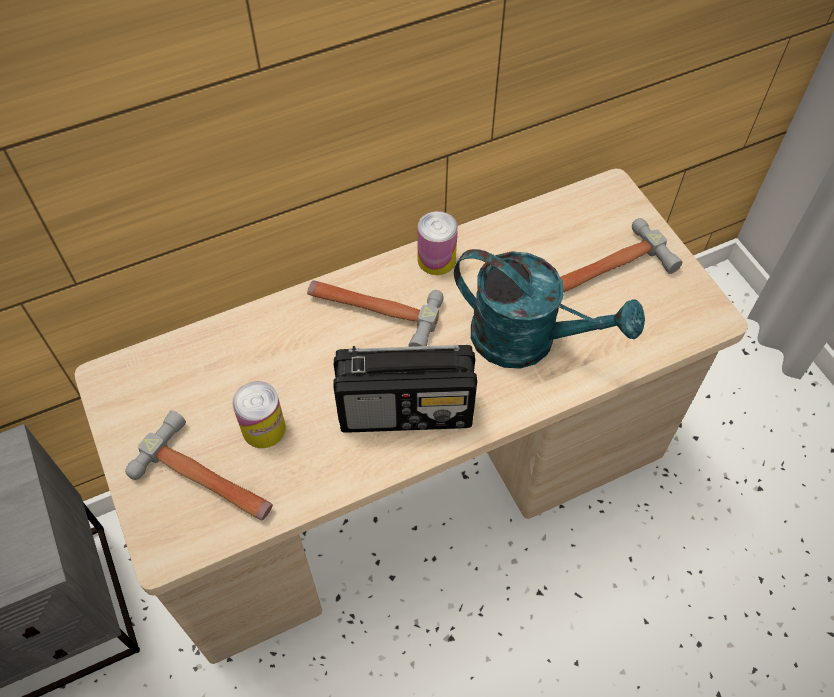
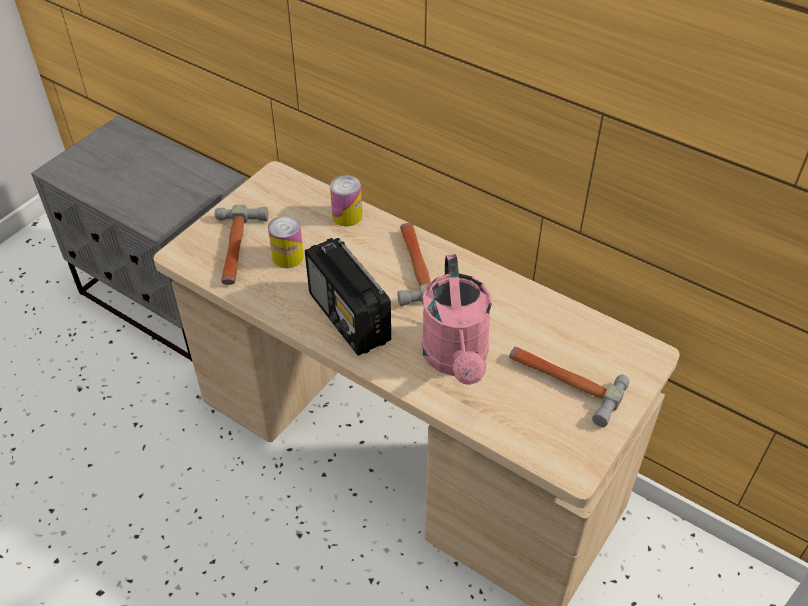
camera: 60 degrees right, 10 degrees down
can [418,211,458,275] -> can moved to [330,175,362,226]
turquoise watering can [454,249,645,369] -> pink watering can [422,254,492,385]

